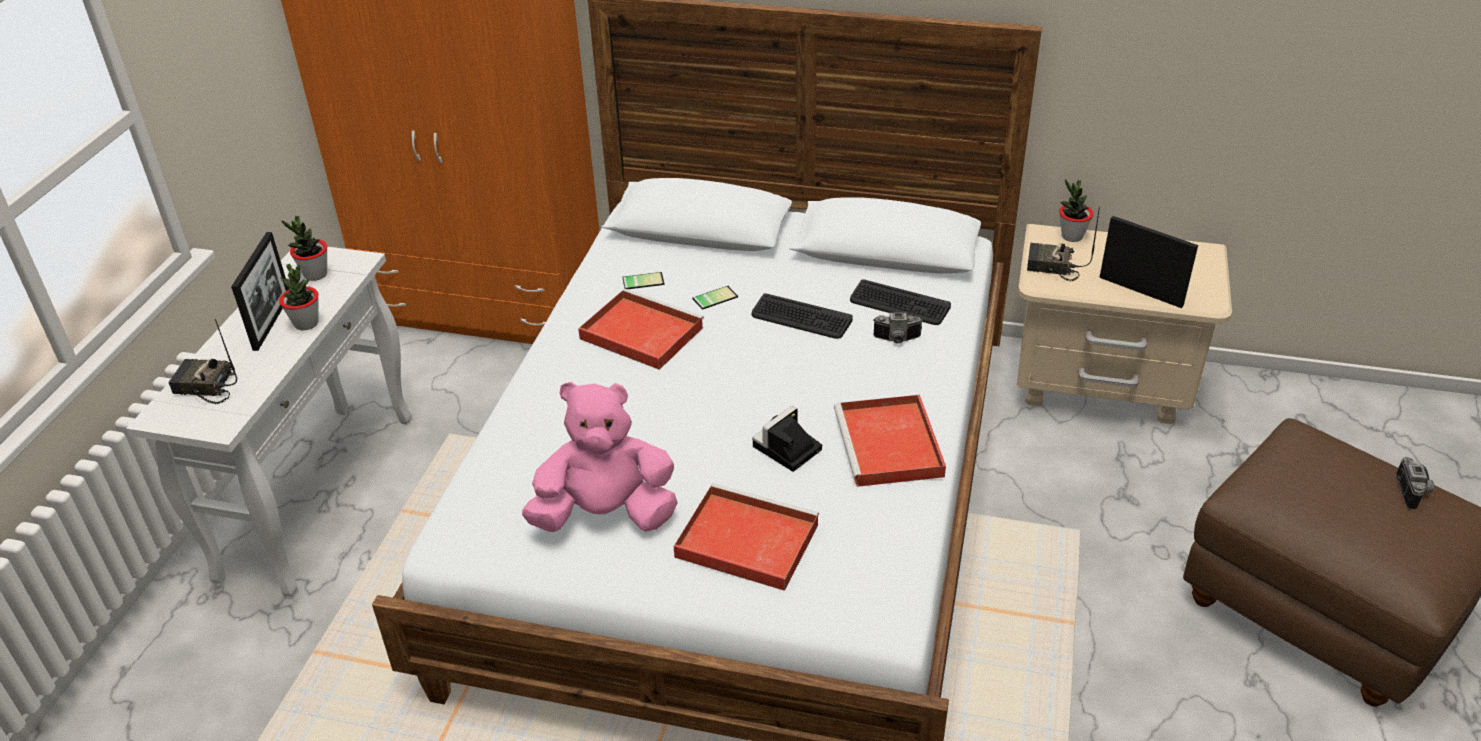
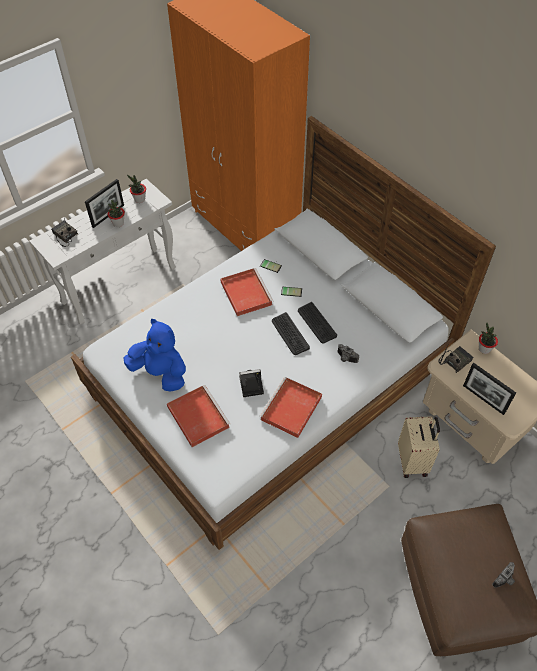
camera: 35 degrees right, 15 degrees up
pink plush toy [522,382,678,532] -> blue plush toy [124,319,186,392]
keyboard [850,279,951,325] -> keyboard moved to [272,312,310,355]
radio [1027,207,1100,281] -> radio turned 90 degrees clockwise [439,345,473,373]
picture frame [1099,216,1198,308] -> picture frame turned 150 degrees clockwise [463,363,516,415]
none -> beige suitcase [398,416,440,478]

